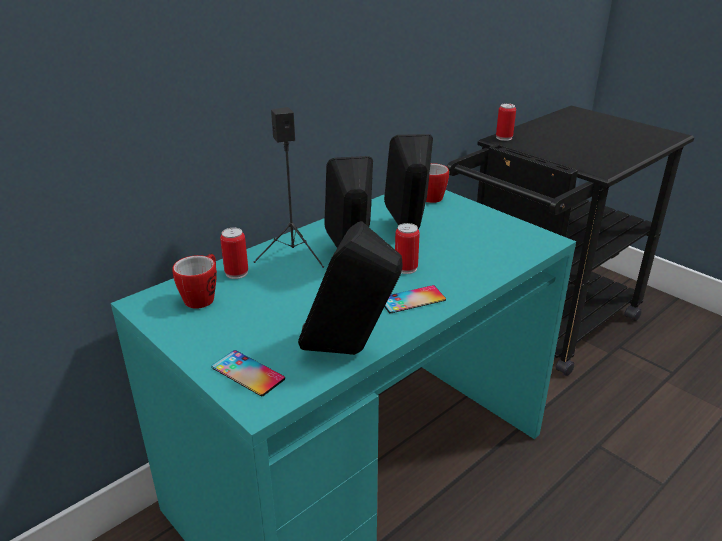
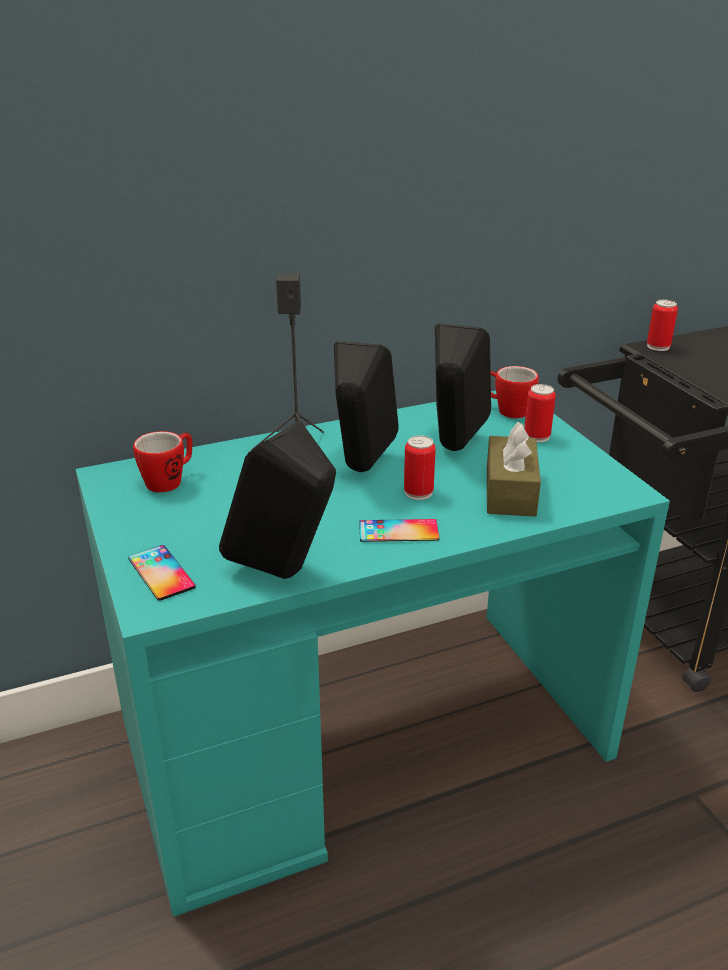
camera: 20 degrees right, 0 degrees up
can [220,228,248,279] -> can moved to [524,384,556,443]
none -> brown tissue box [487,422,541,517]

